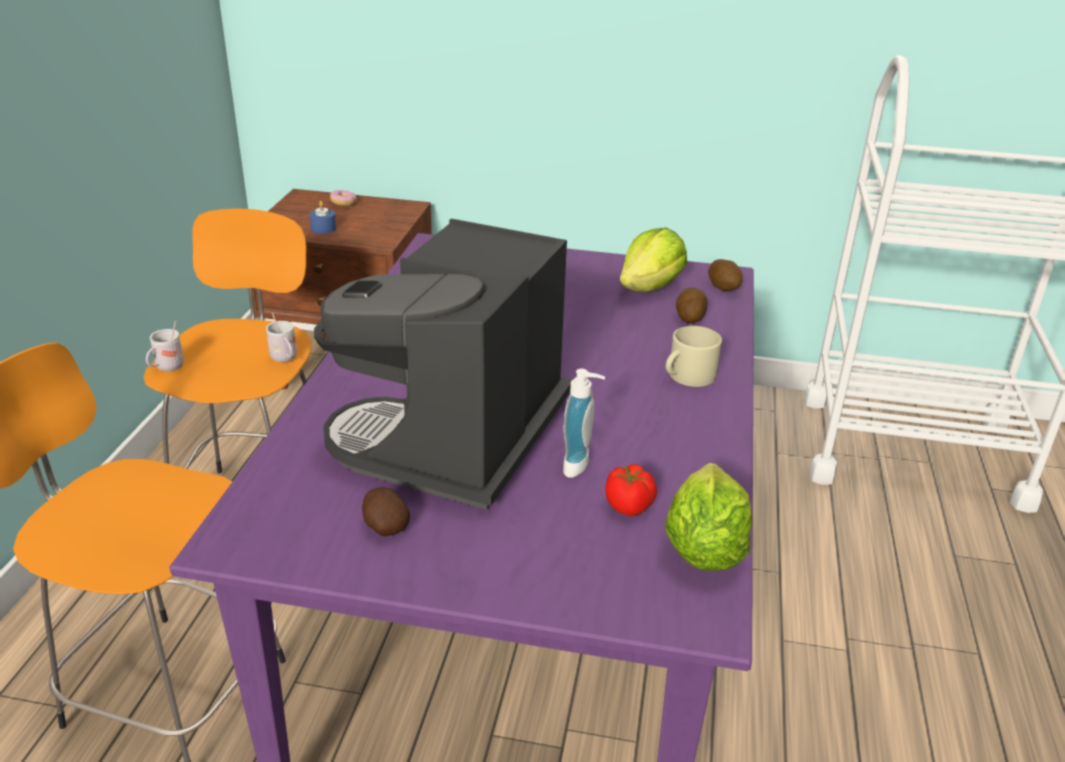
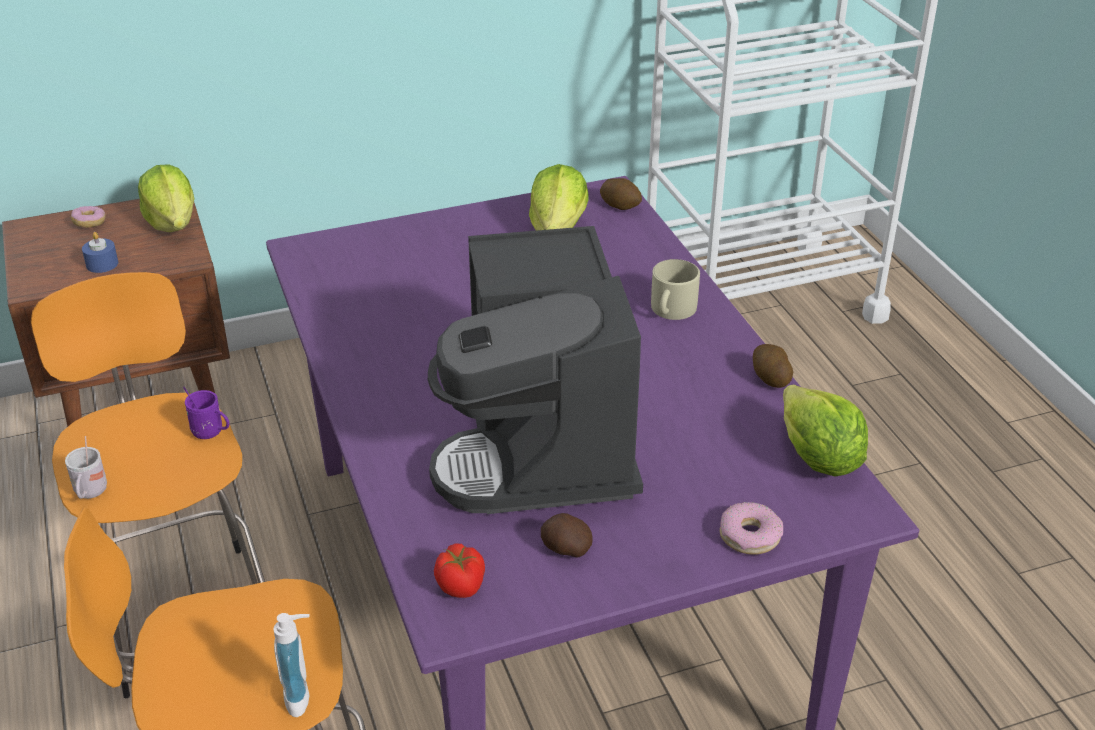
camera: 30 degrees left, 5 degrees up
white mug [266,313,297,362] -> purple mug [183,387,229,439]
soap dispenser [563,369,605,478] -> soap dispenser moved to [273,613,310,717]
tomato [605,464,657,516] -> tomato moved to [434,543,485,598]
potato [676,287,708,323] -> potato moved to [753,344,793,388]
none -> lettuce [138,164,194,232]
none -> donut [720,502,783,555]

